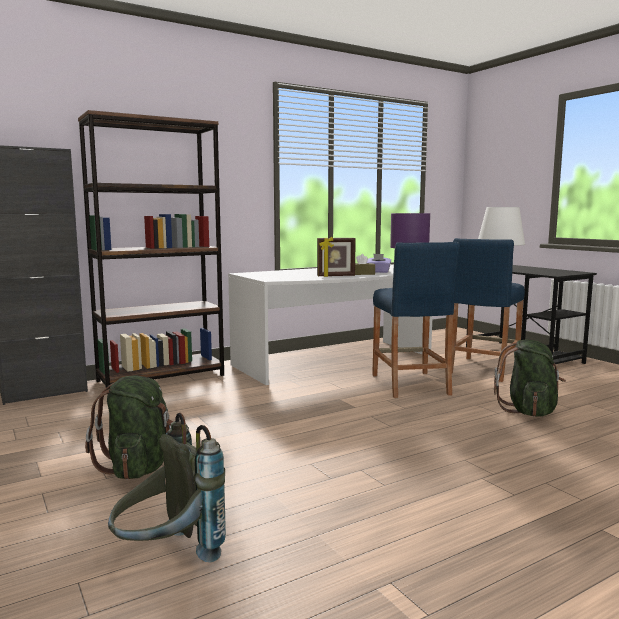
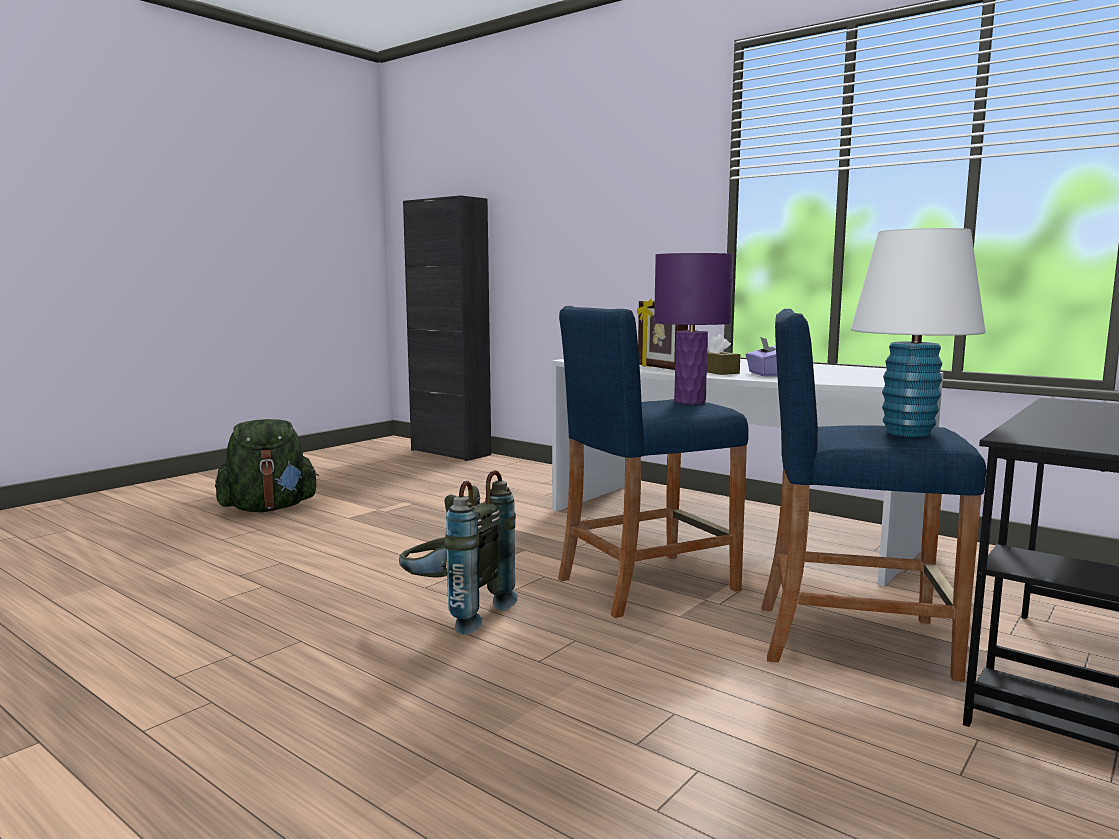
camera: 70 degrees right, 0 degrees up
brown bookcase [78,110,224,394] -> none
grey backpack [108,413,226,562] -> grey backpack moved to [399,470,518,635]
green backpack [494,340,566,417] -> none

